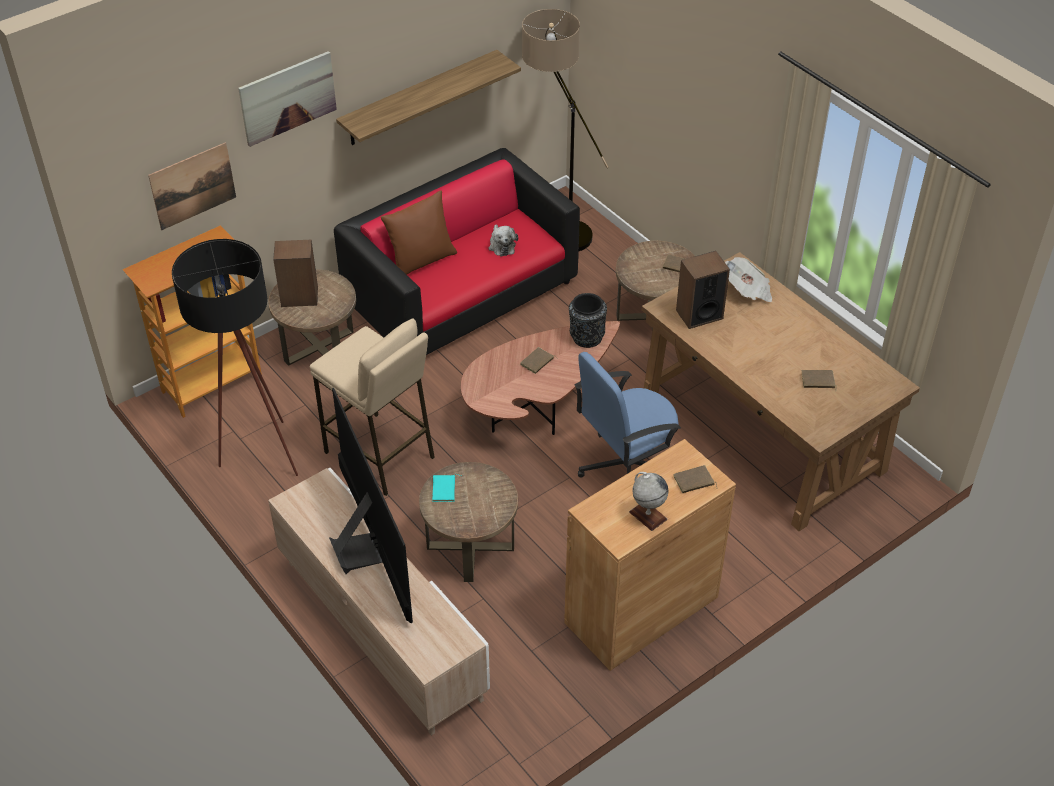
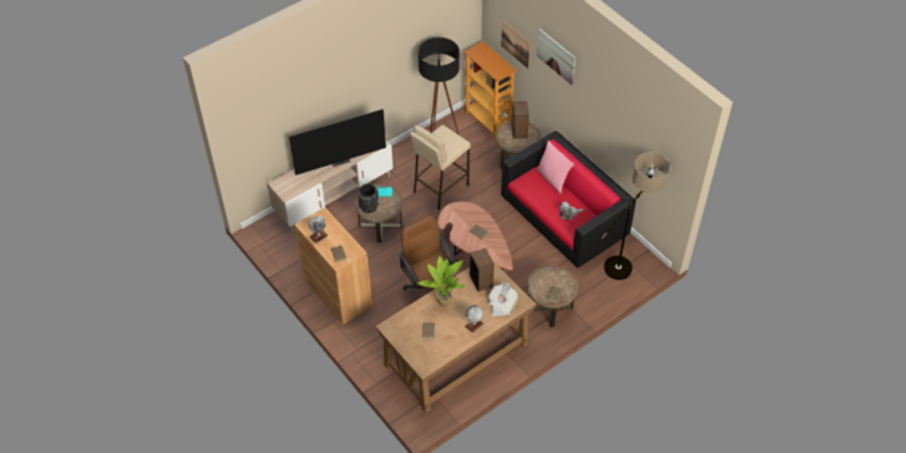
camera: 90 degrees right, 5 degrees up
shelf [336,50,521,145] -> none
brown pillow [381,190,457,275] -> pink pillow [537,140,574,194]
black vase [569,293,607,348] -> black vase moved to [358,184,379,213]
blue office chair [575,352,681,478] -> brown office chair [399,215,459,294]
none -> potted plant [418,256,465,307]
none -> globe [465,305,484,333]

